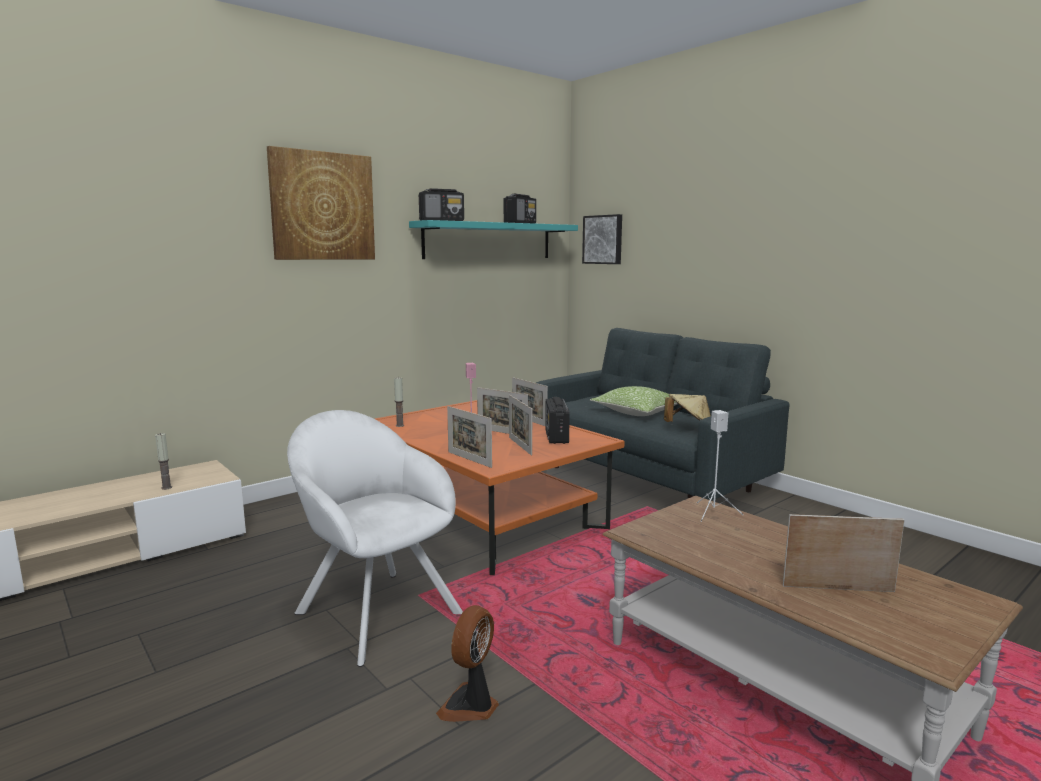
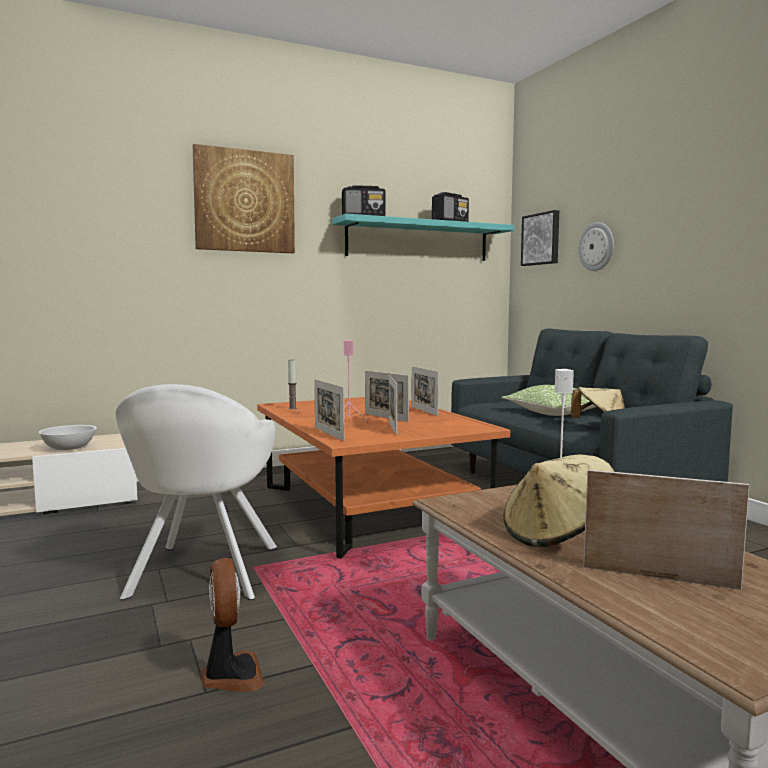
camera: 15 degrees right, 5 degrees down
candle [155,433,172,490] -> white bowl [38,425,97,450]
white armchair [287,410,463,667] -> white armchair turned 150 degrees counterclockwise [116,384,277,600]
fan [436,605,499,722] -> fan turned 120 degrees clockwise [201,558,265,692]
radio [545,397,570,444] -> none
none -> beige hat [503,455,614,548]
none -> wall clock [578,222,614,271]

